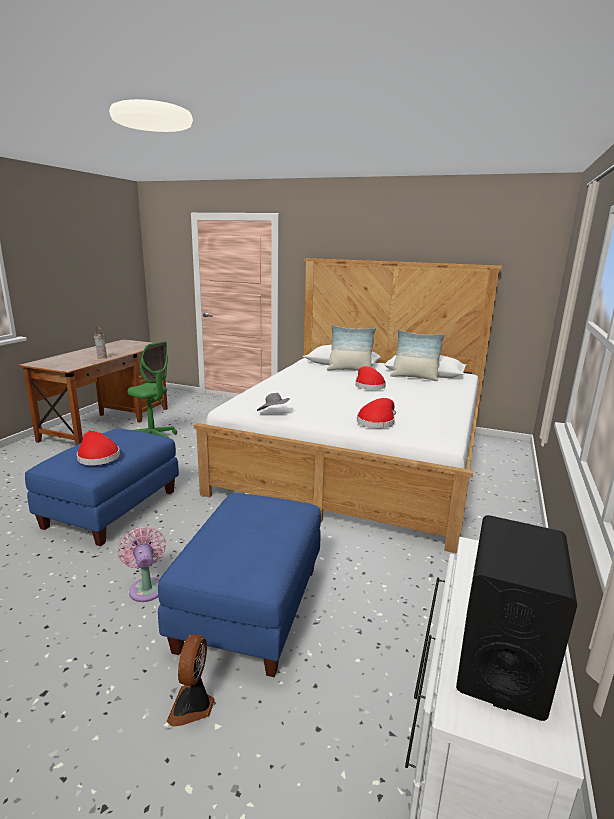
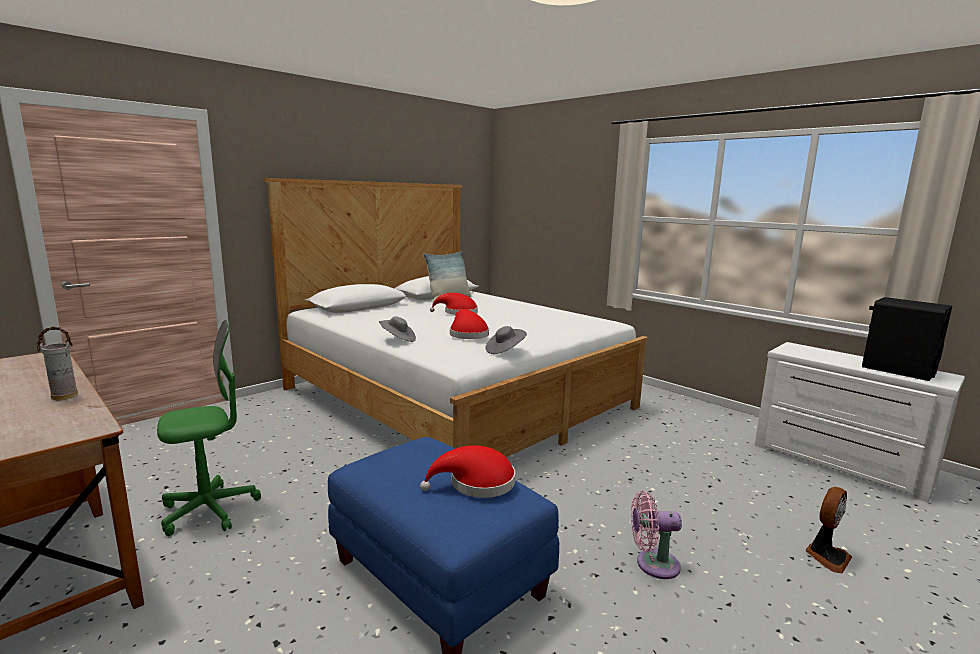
camera: 65 degrees left, 5 degrees down
blue ottoman [158,493,321,677] -> none
fan [167,634,215,727] -> fan turned 75 degrees counterclockwise [805,487,852,573]
pillow [327,325,376,371] -> none
red hat [357,398,396,428] -> red hat moved to [450,309,489,339]
none -> grey hat [379,316,416,342]

